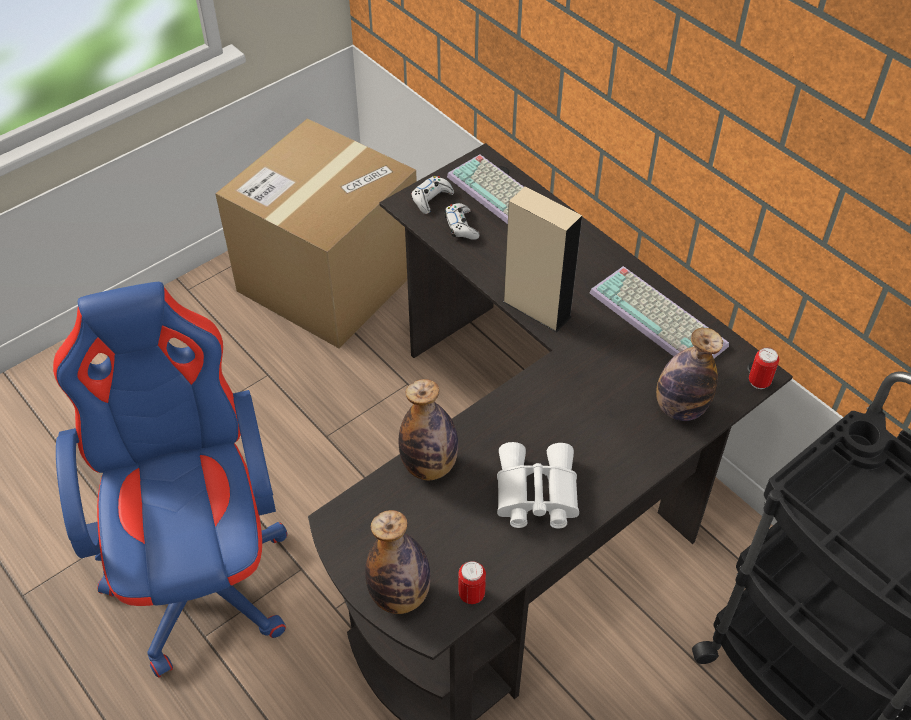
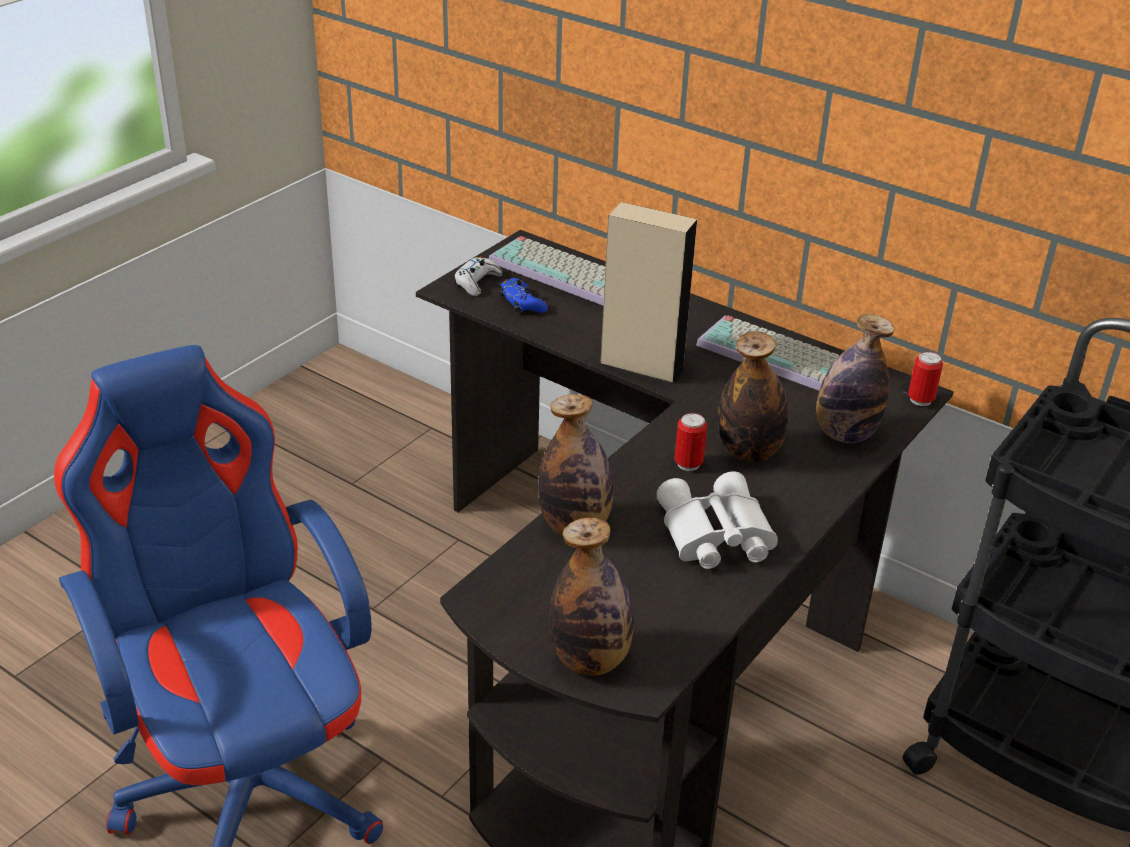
camera: 15 degrees left, 15 degrees down
cardboard box [215,118,417,349] -> none
white game controller [445,203,480,240] -> blue game controller [500,278,548,313]
can [459,561,486,604] -> can moved to [675,413,707,471]
none -> bottle [718,331,788,462]

